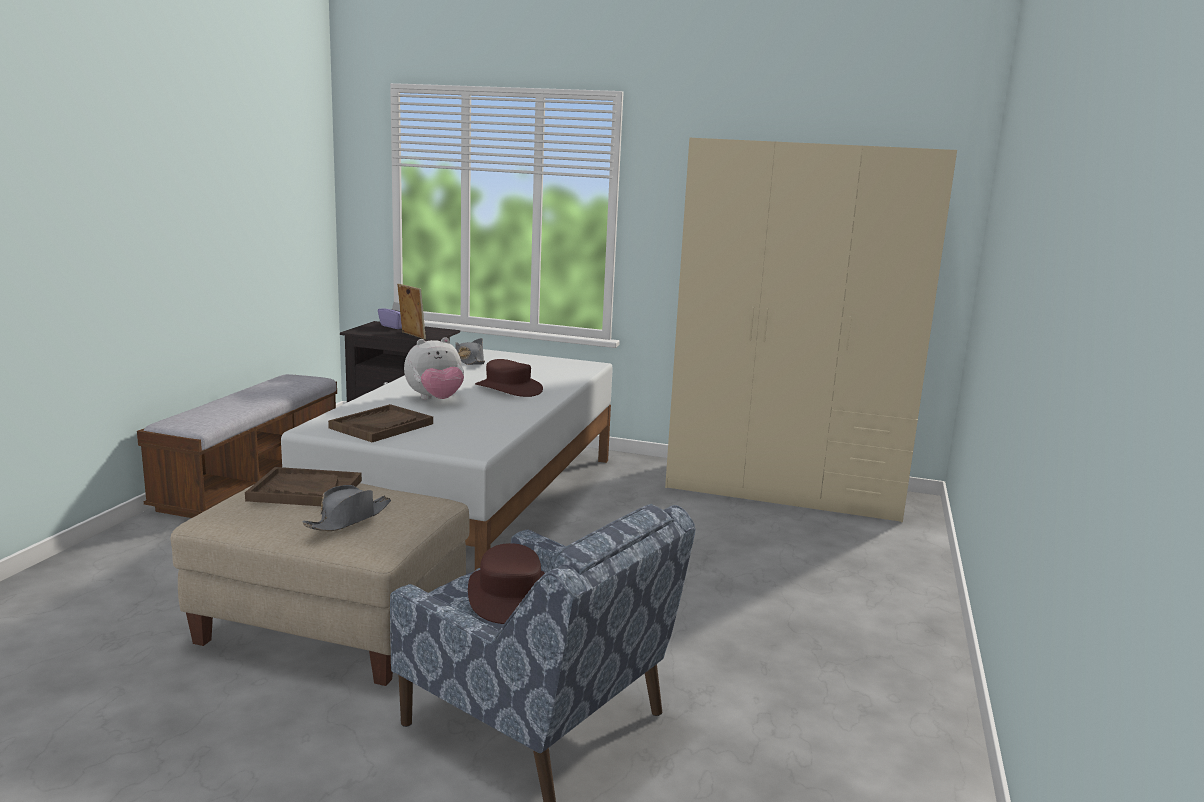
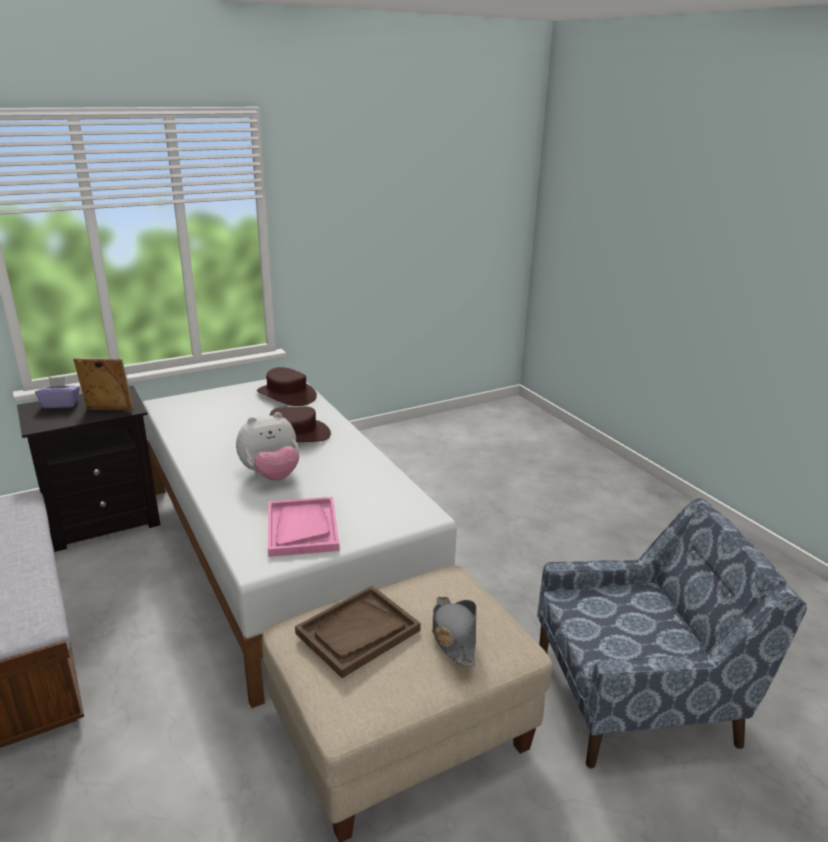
camera: 45 degrees left, 10 degrees up
brown tray [328,404,433,442] -> pink tray [268,497,339,557]
plush toy [404,337,464,400] -> plush toy turned 45 degrees clockwise [236,412,299,481]
grey hat [455,338,485,365] -> none
brown hat [468,543,545,624] -> brown hat moved to [257,367,317,406]
beige wardrobe [665,137,957,523] -> none

